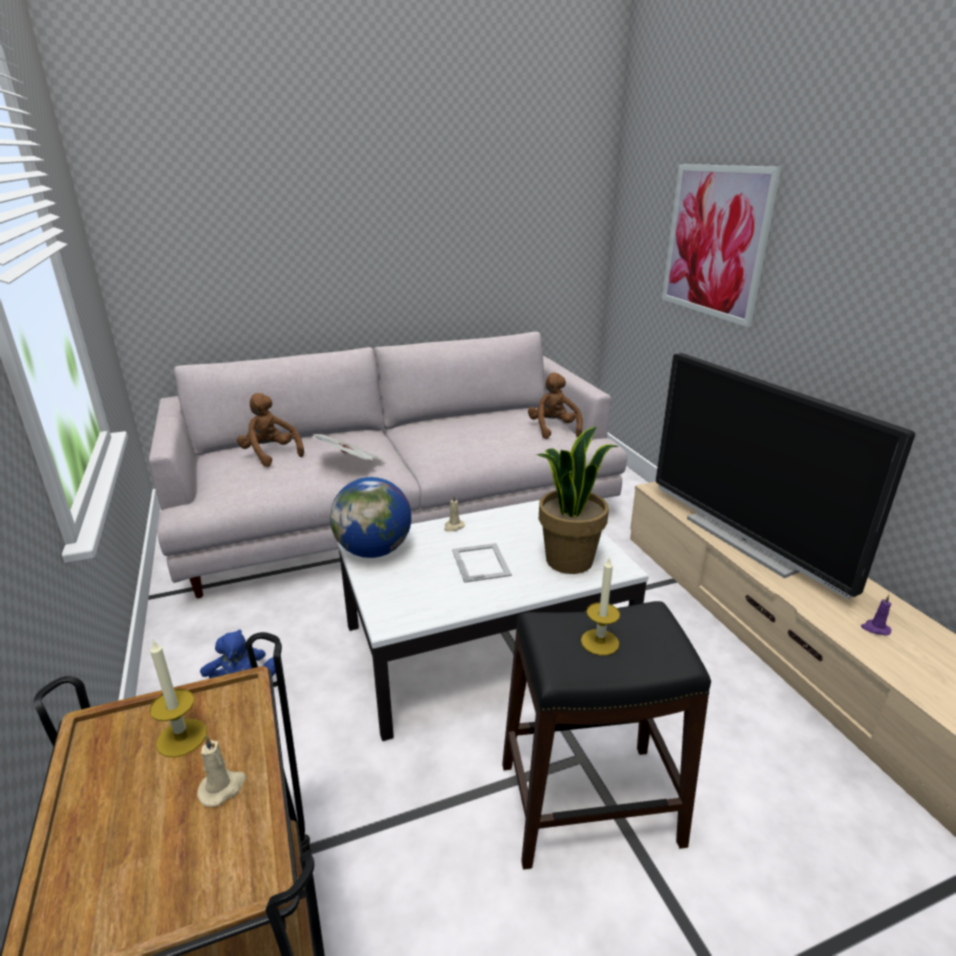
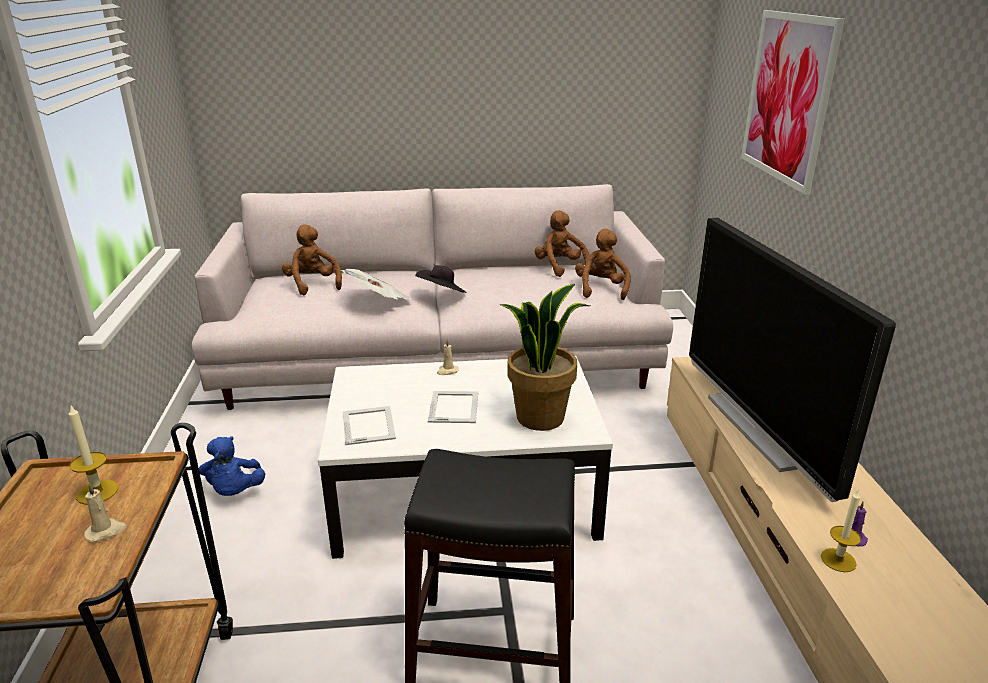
camera: 15 degrees right, 0 degrees up
globe [330,477,411,558] -> none
candle [581,557,620,655] -> candle moved to [821,489,861,572]
none -> picture frame [343,406,396,445]
none -> black hat [415,265,467,293]
none -> brown plush toy [535,210,590,277]

